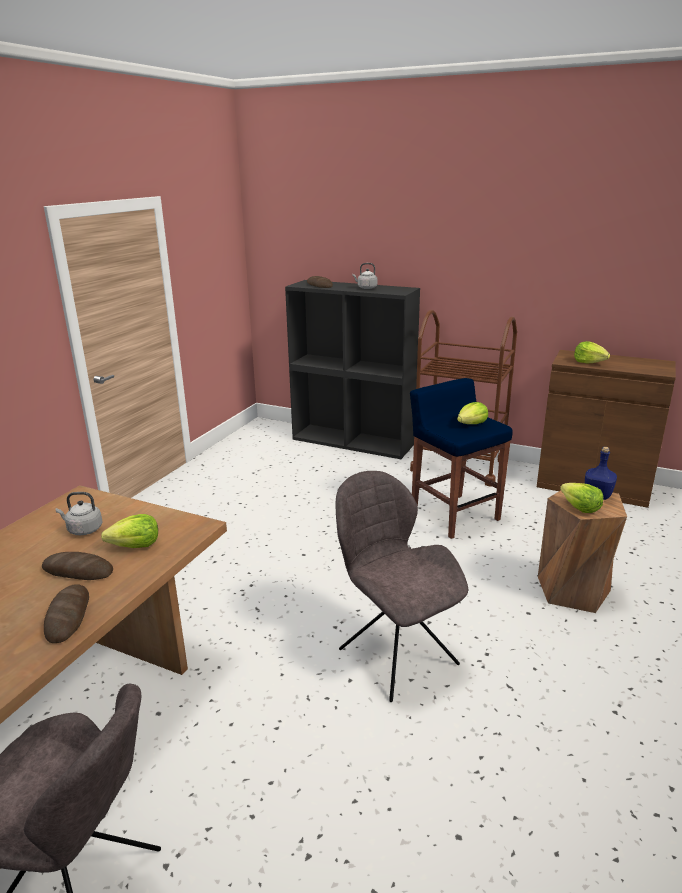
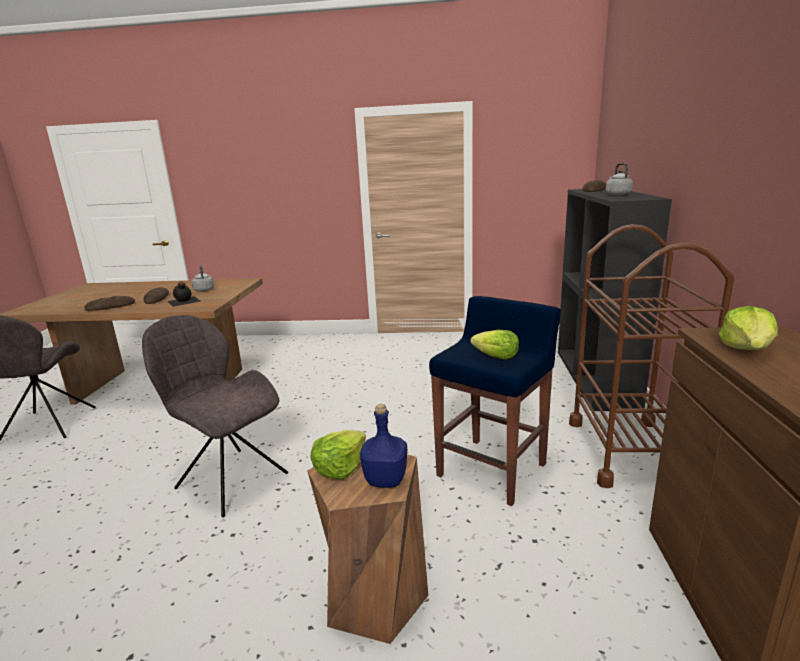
camera: 70 degrees right, 5 degrees down
lettuce [101,514,158,548] -> black bottle [167,282,200,307]
grey chair [336,471,469,702] -> grey chair turned 90 degrees counterclockwise [142,315,288,517]

